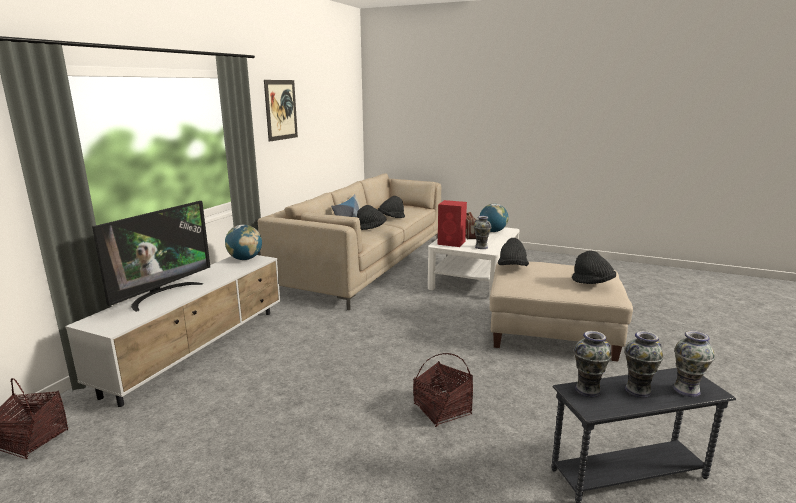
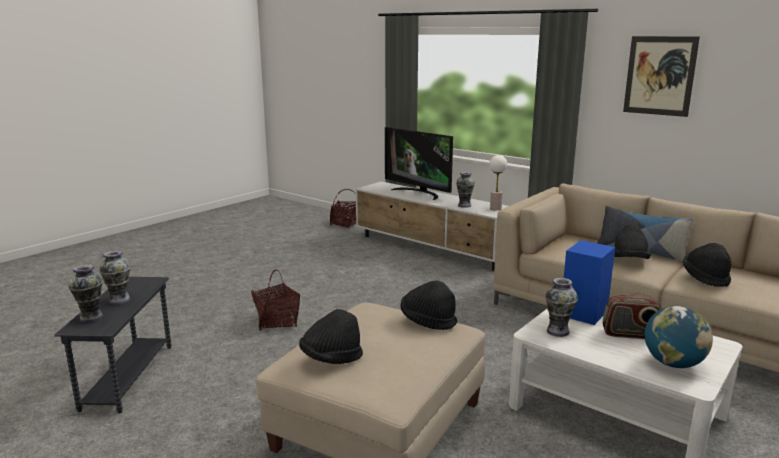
camera: 105 degrees right, 0 degrees up
globe [225,225,262,260] -> table lamp [489,155,507,211]
red speaker [438,200,467,247] -> blue speaker [564,240,615,325]
vase [573,331,612,397] -> vase moved to [456,172,475,208]

